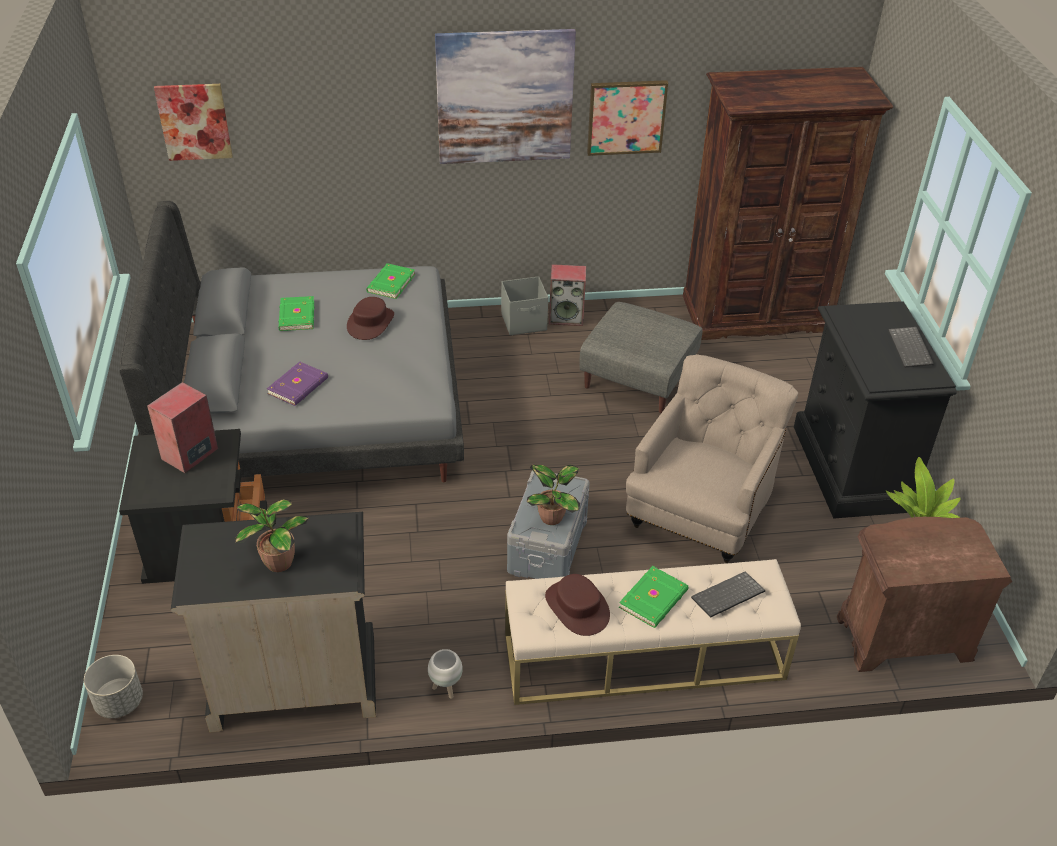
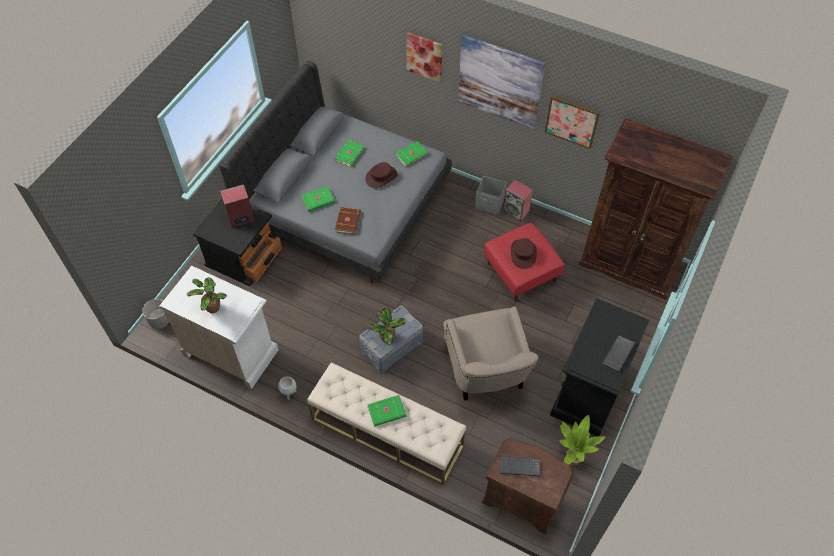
camera: 35 degrees right, 15 degrees up
picture [154,84,233,161] -> picture moved to [406,32,443,83]
black dresser [171,512,376,733] -> white dresser [159,266,279,389]
purple book [267,362,328,406] -> green book [301,186,335,212]
brown hat [545,574,610,636] -> brown hat moved to [511,238,537,269]
grey ottoman [579,302,702,413] -> red ottoman [484,223,565,301]
beige armchair [626,354,798,563] -> beige armchair turned 105 degrees clockwise [443,307,538,401]
keyboard [691,571,765,617] -> keyboard moved to [500,456,540,476]
none -> brown book [335,207,361,235]

